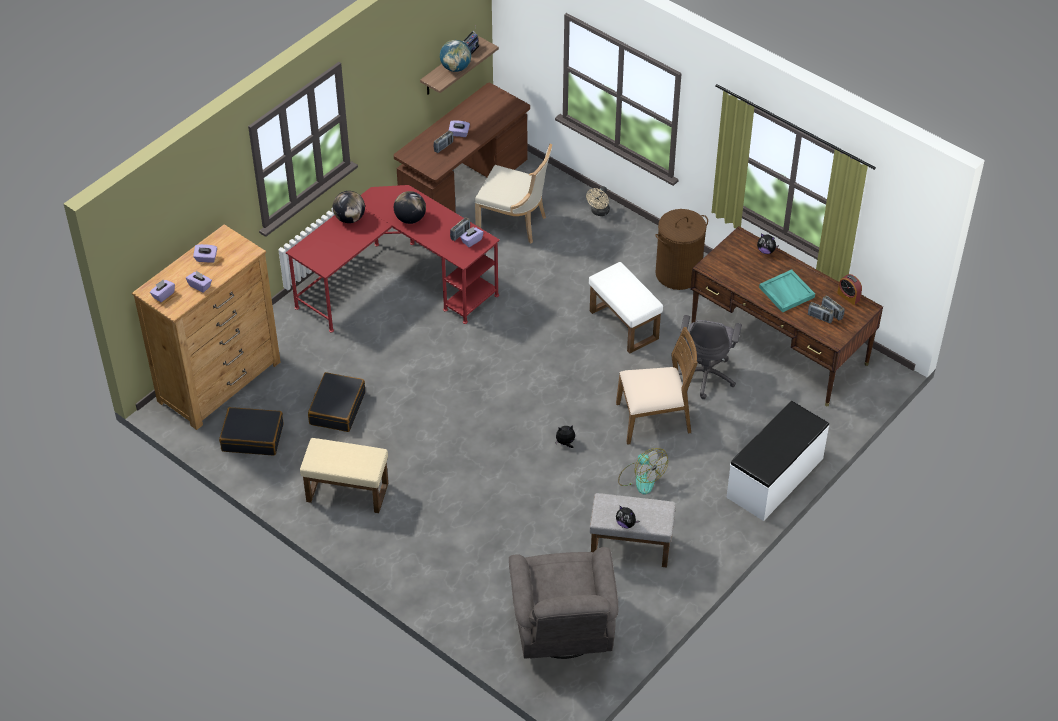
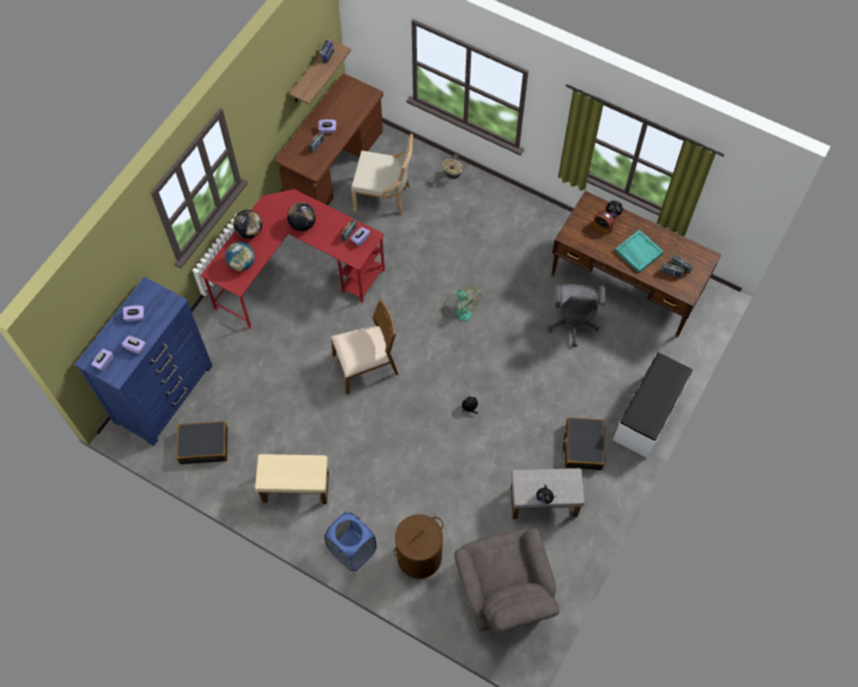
camera: 10 degrees left, 15 degrees up
brown dresser [132,224,281,430] -> blue dresser [75,277,212,446]
black suitcase [308,372,365,432] -> black suitcase moved to [563,417,605,470]
globe [440,40,471,72] -> globe moved to [225,242,255,271]
white ottoman [589,262,663,353] -> none
brown chair [616,327,698,445] -> brown chair moved to [331,299,399,394]
fan [618,448,668,495] -> fan moved to [443,286,481,322]
brown laundry basket [655,209,708,290] -> brown laundry basket moved to [394,514,443,579]
alarm clock [837,274,862,305] -> alarm clock moved to [593,211,614,235]
none -> blue laundry basket [324,512,377,571]

